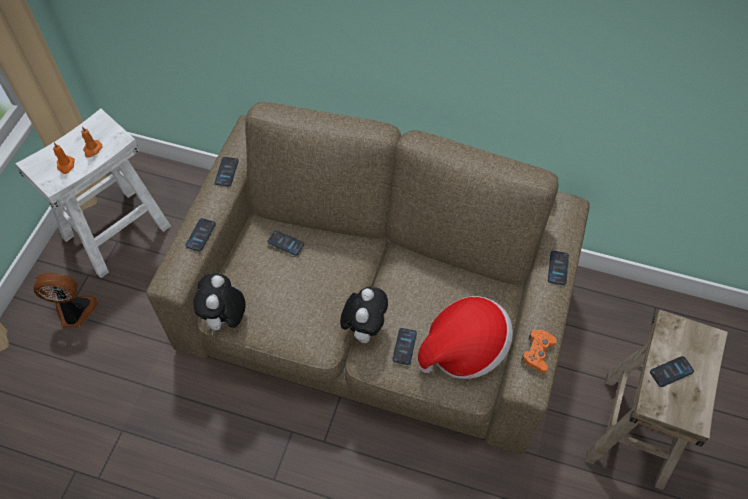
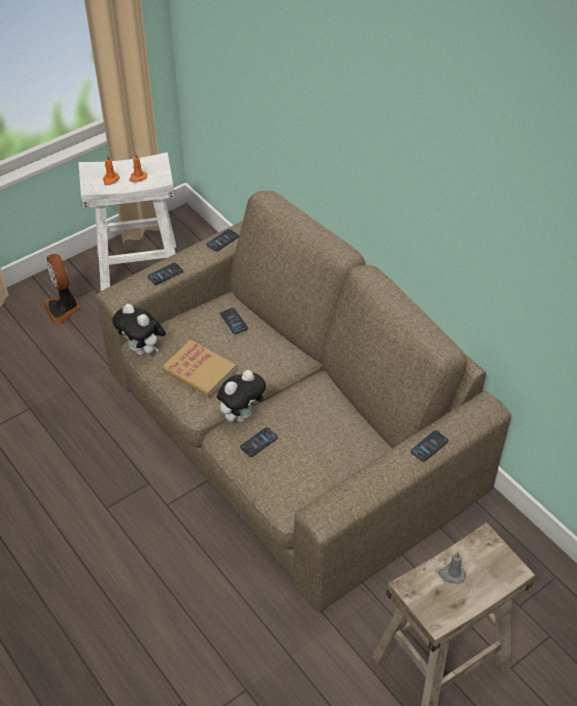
camera: 35 degrees right, 10 degrees down
fan [33,273,98,328] -> fan turned 150 degrees counterclockwise [44,254,81,325]
plush toy [193,273,246,336] -> plush toy turned 90 degrees counterclockwise [112,304,166,355]
hat [418,296,513,379] -> none
orange game controller [521,330,557,373] -> none
phone [650,356,694,387] -> grey candle [439,552,466,584]
none -> book [162,340,237,398]

